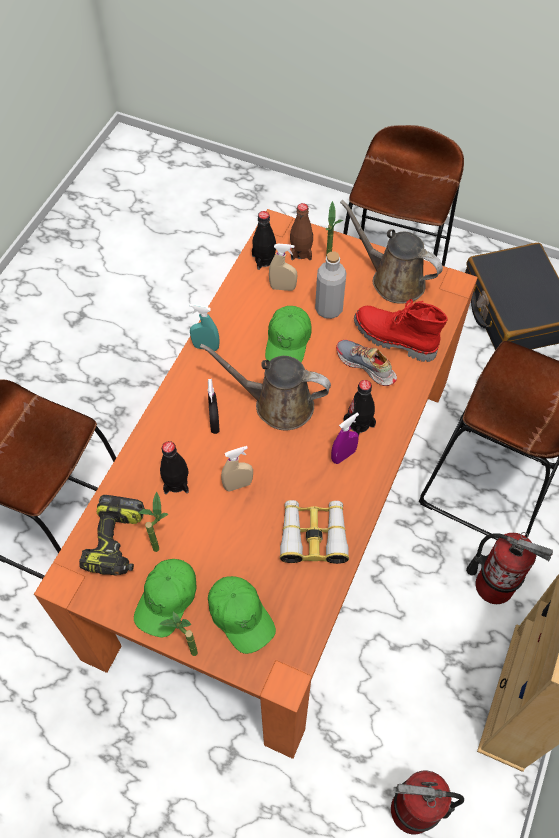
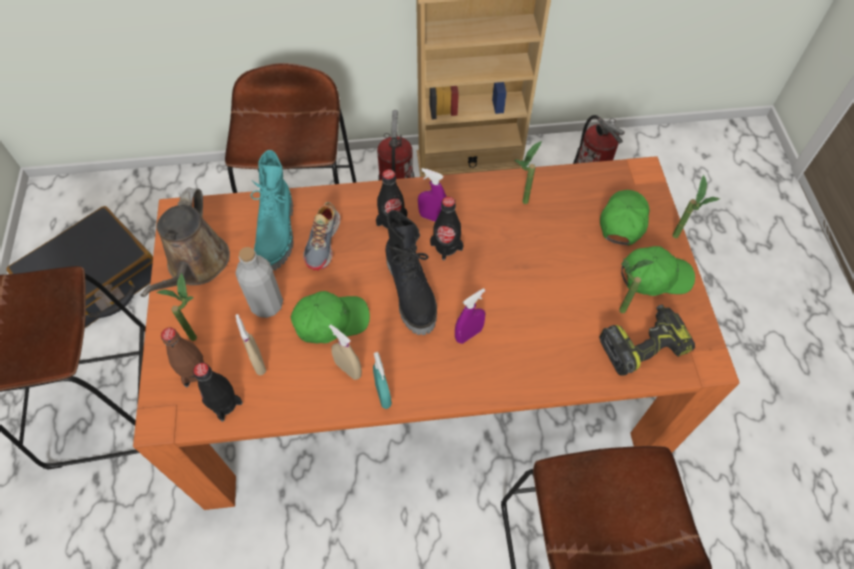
camera: 120 degrees left, 0 degrees up
black bottle [160,441,189,494] -> black bottle moved to [430,197,464,261]
brown watering can [200,343,331,430] -> black boot [385,210,437,335]
black spray bottle [208,379,220,434] -> purple spray bottle [455,288,485,344]
beige spray bottle [221,446,253,491] -> beige spray bottle moved to [329,324,362,380]
binoculars [280,500,349,564] -> potted plant [514,141,542,204]
red boot [354,299,448,362] -> turquoise boot [251,150,294,271]

